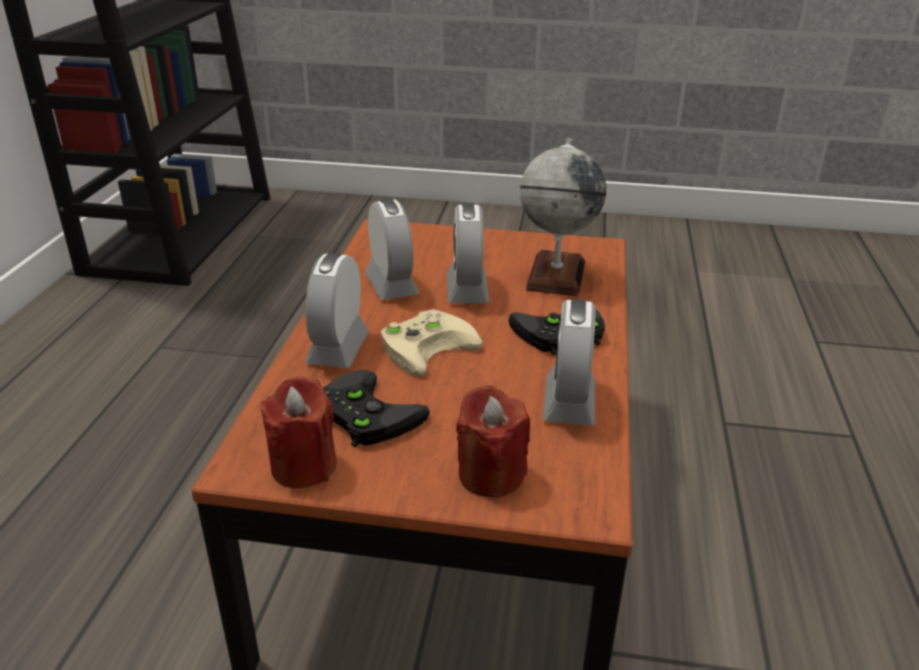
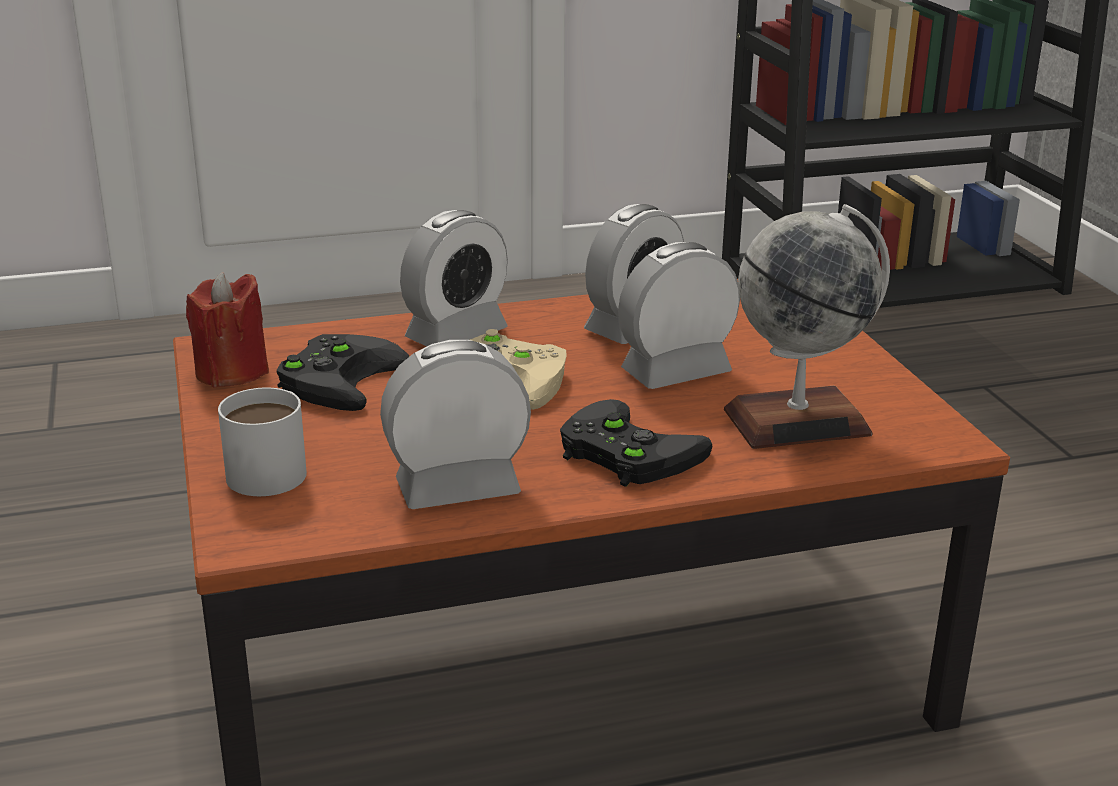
camera: 65 degrees right, 5 degrees down
alarm clock [305,253,369,368] -> alarm clock turned 150 degrees clockwise [400,210,508,347]
red candle [456,385,530,497] -> white mug [218,388,307,496]

